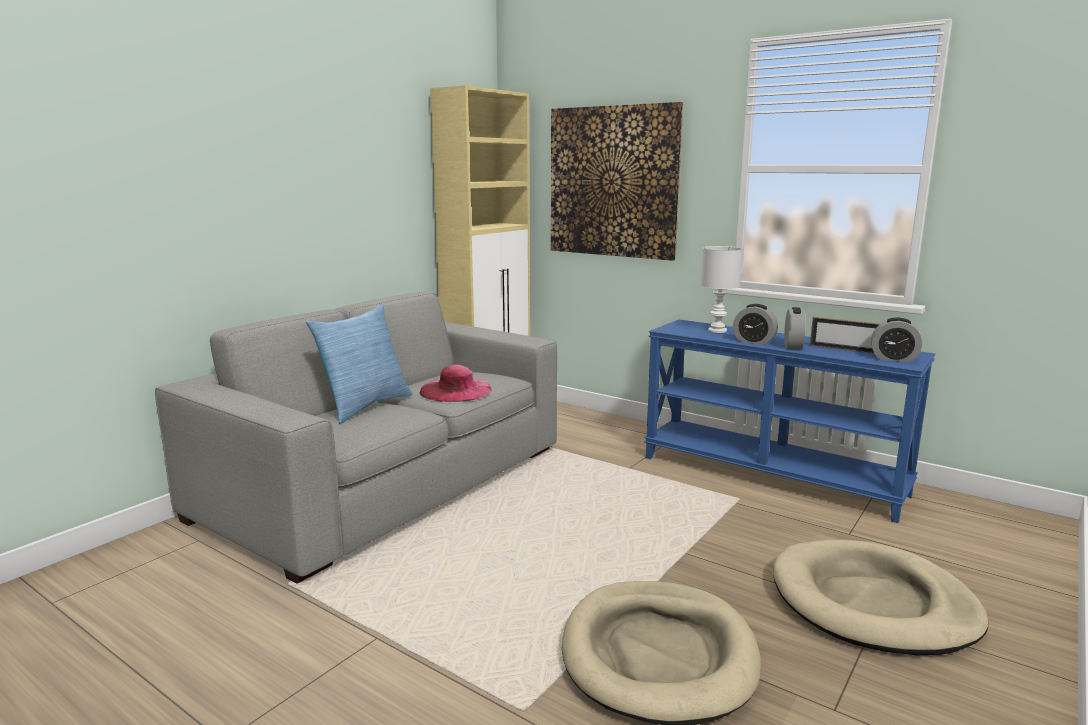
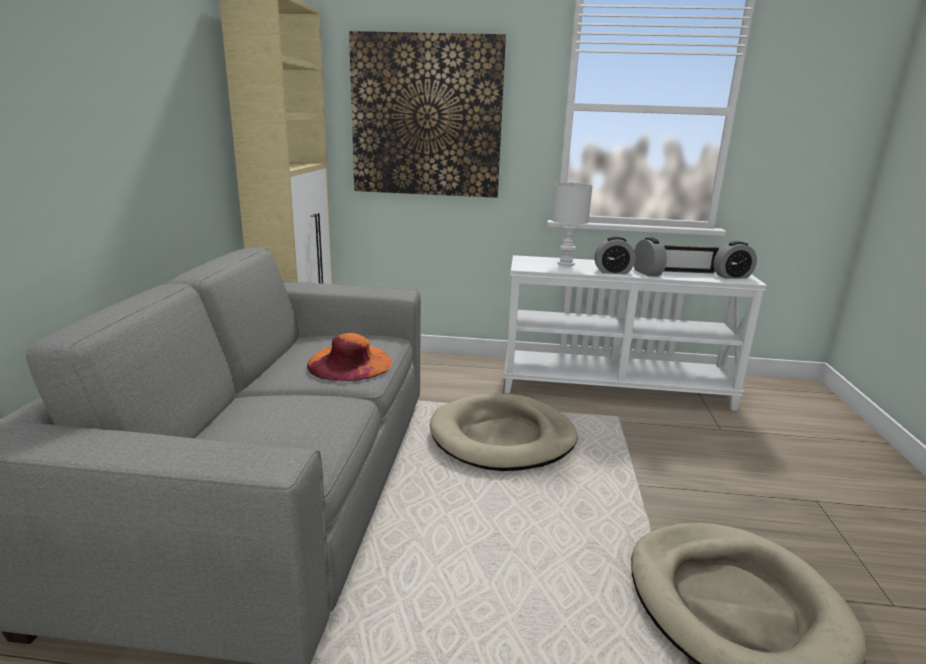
camera: 30 degrees left, 5 degrees up
pillow [306,304,412,424] -> none
pink hat [419,365,492,402] -> orange hat [307,333,392,381]
blue console table [644,320,935,523] -> white console table [504,255,767,411]
beige dog bed [773,540,988,655] -> beige dog bed moved to [430,393,577,471]

